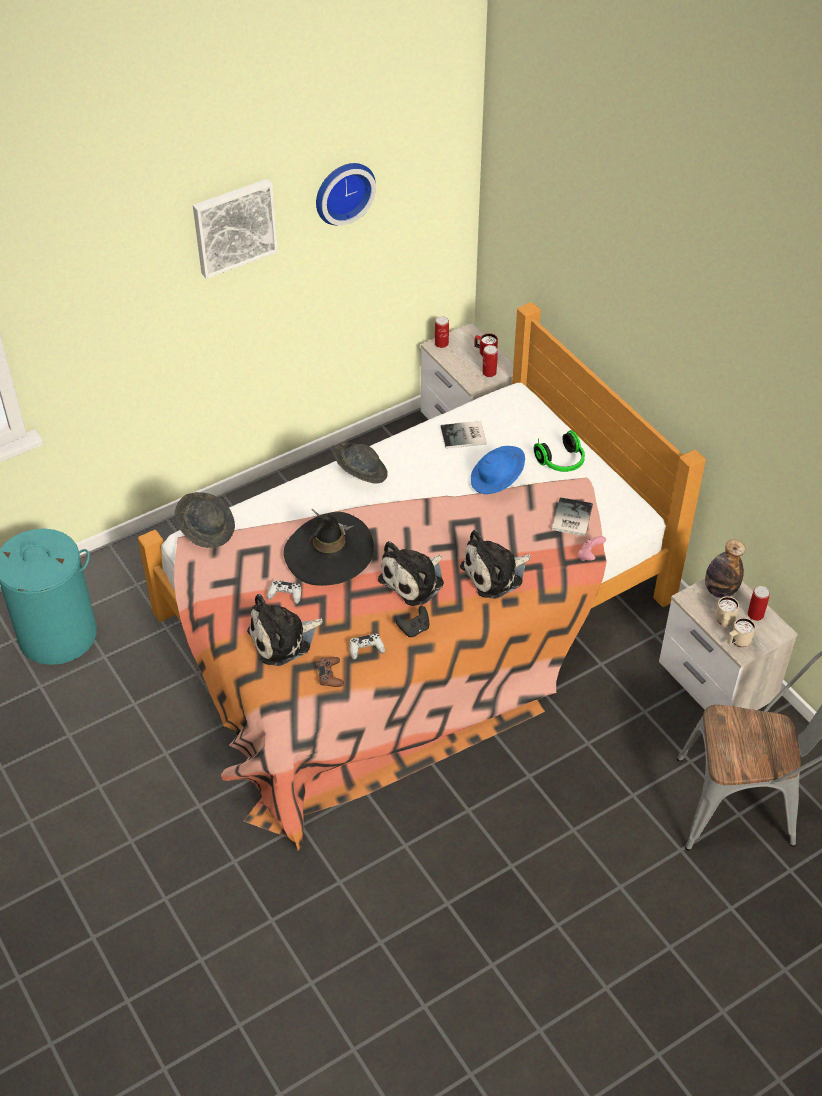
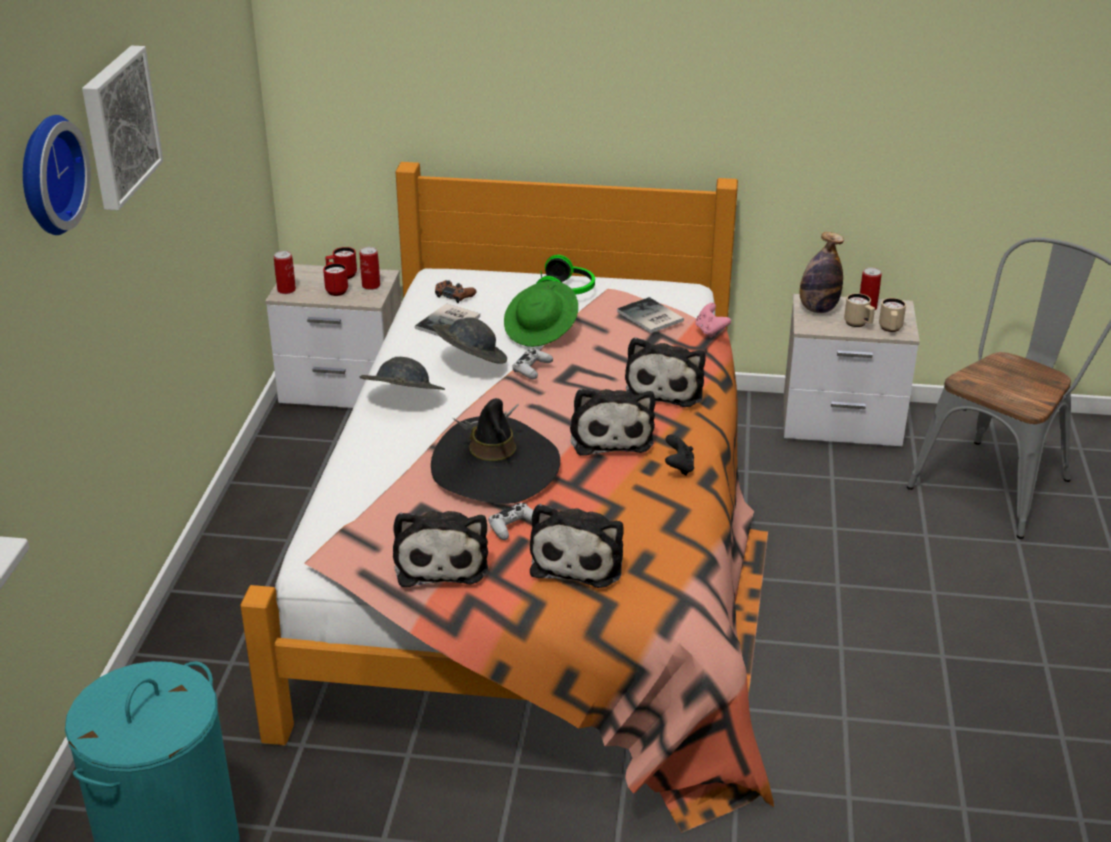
camera: 50 degrees left, 15 degrees down
grey hat [175,492,235,548] -> grey hat moved to [432,317,507,364]
wall clock [316,163,376,226] -> wall clock moved to [23,115,91,235]
brown game controller [317,657,344,687] -> brown game controller moved to [435,280,476,303]
white game controller [350,634,385,659] -> white game controller moved to [512,348,553,379]
blue hat [471,446,525,494] -> green hat [504,281,578,347]
none -> red mug [323,262,348,296]
none -> plush toy [393,511,488,587]

